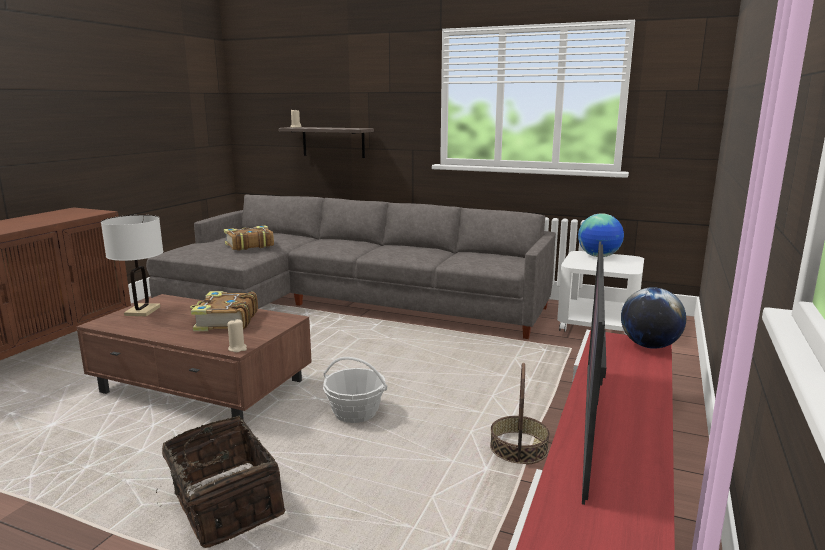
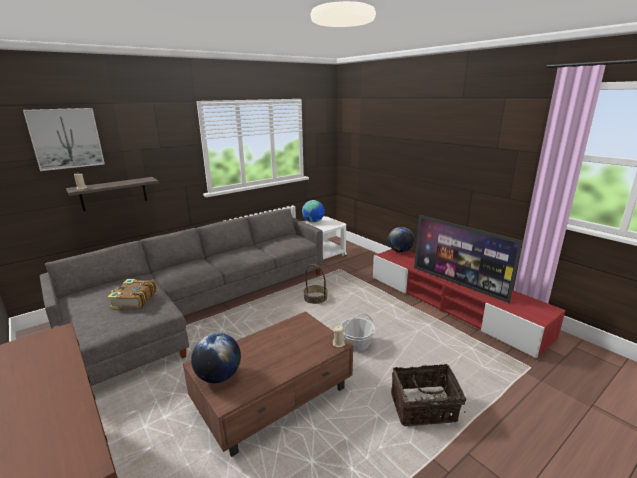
camera: 60 degrees left, 5 degrees up
white table lamp [101,215,163,316] -> globe [191,333,241,383]
book [190,291,258,331] -> none
basket [490,363,550,465] -> basket moved to [304,264,328,304]
none -> picture [23,108,105,171]

